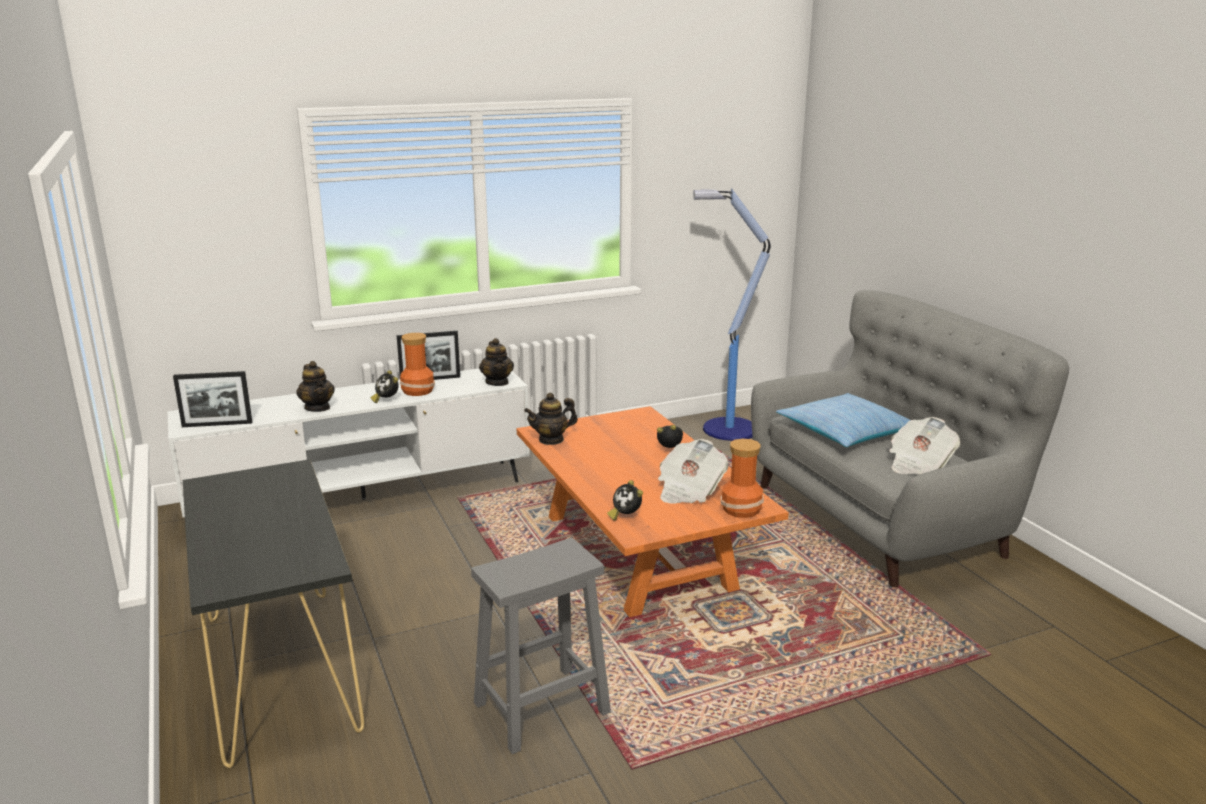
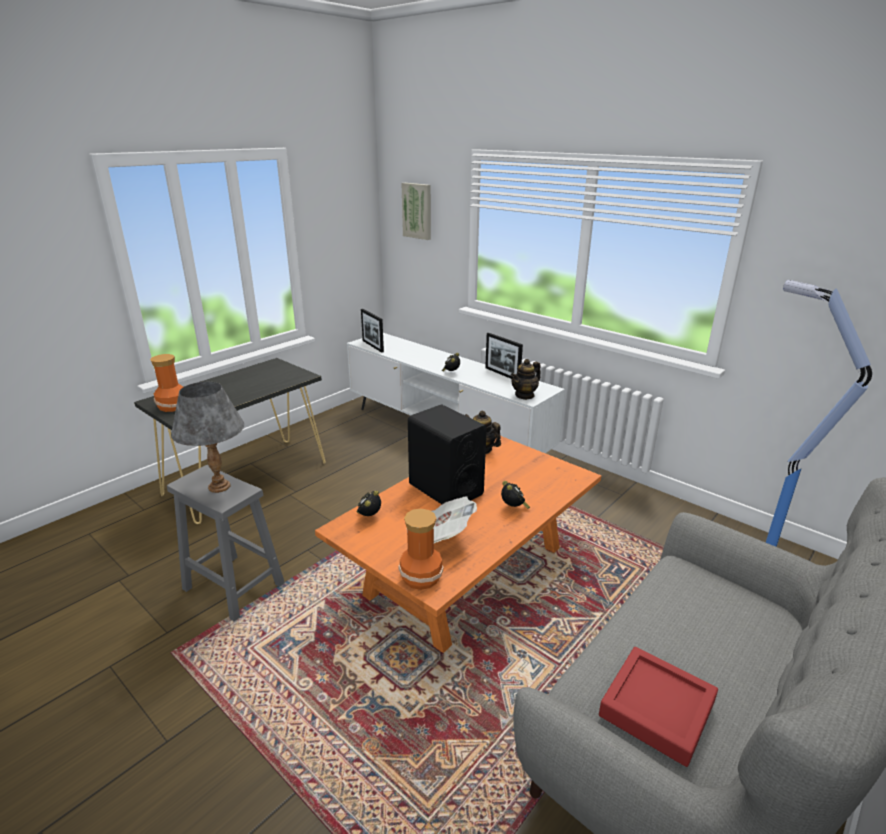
camera: 65 degrees right, 5 degrees up
teapot [296,361,335,412] -> none
vase [400,333,435,396] -> vase moved to [150,354,183,412]
pillow [776,393,911,447] -> none
newspaper [890,417,960,474] -> red tray [599,647,718,767]
none -> grey table lamp [171,382,244,493]
none -> picture [402,183,431,240]
none -> black speaker [408,404,487,504]

